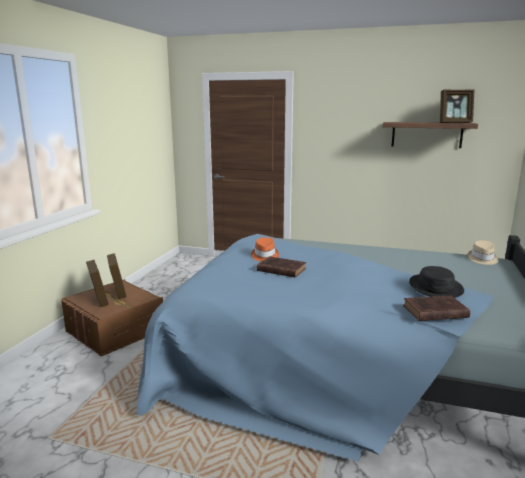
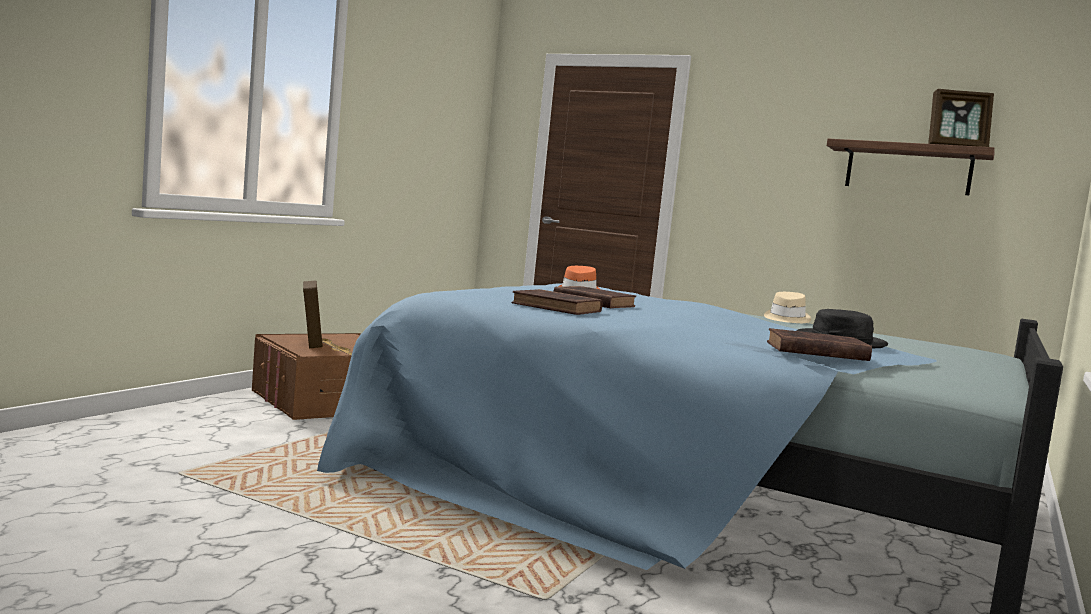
camera: 10 degrees right, 10 degrees down
picture frame [107,253,126,299] -> none
beige hat [467,241,498,265] -> beige hat moved to [764,292,811,323]
none -> brown book [512,289,602,315]

